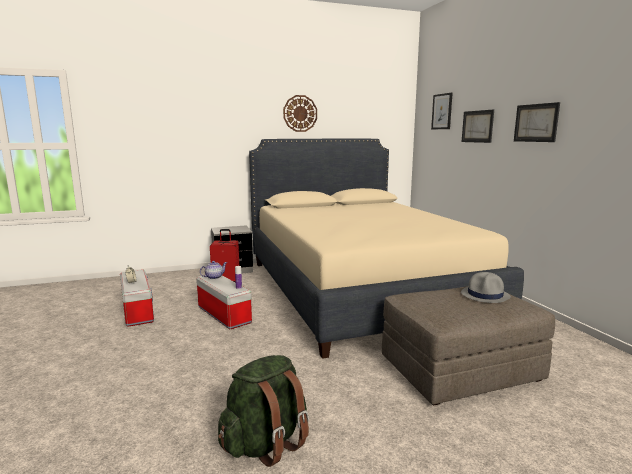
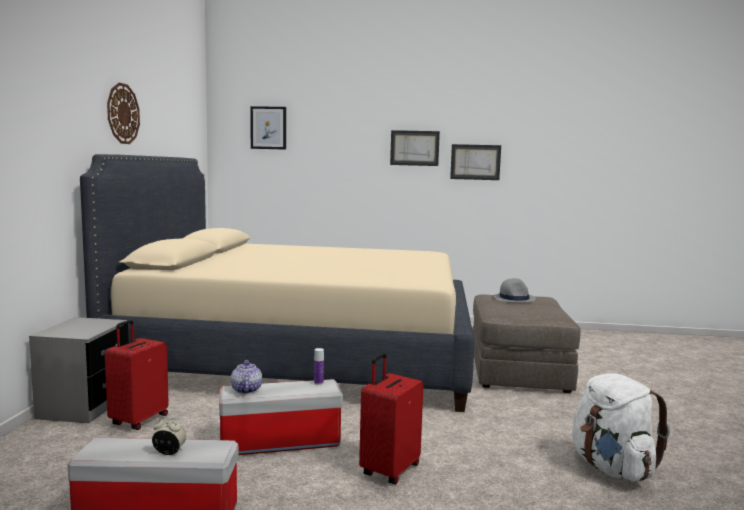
camera: 65 degrees left, 5 degrees down
green backpack [218,355,309,467] -> white backpack [572,373,670,482]
picture [462,110,494,143] -> picture moved to [450,144,501,180]
none -> red suitcase [359,353,424,484]

